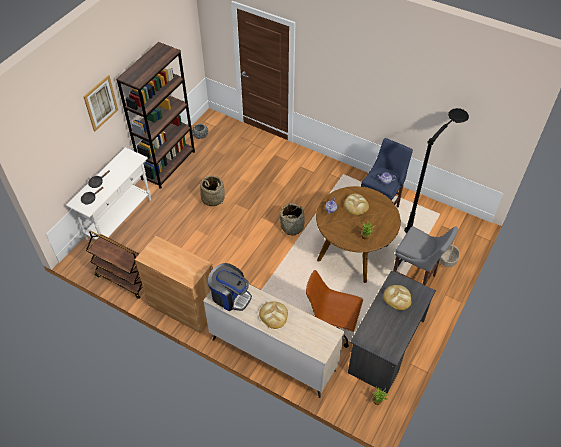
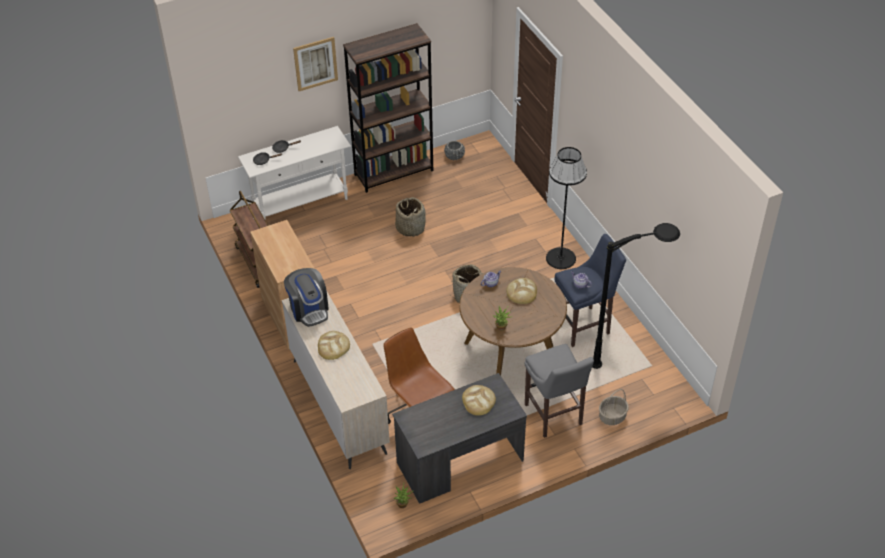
camera: 35 degrees right, 5 degrees down
none -> black floor lamp [546,147,587,269]

